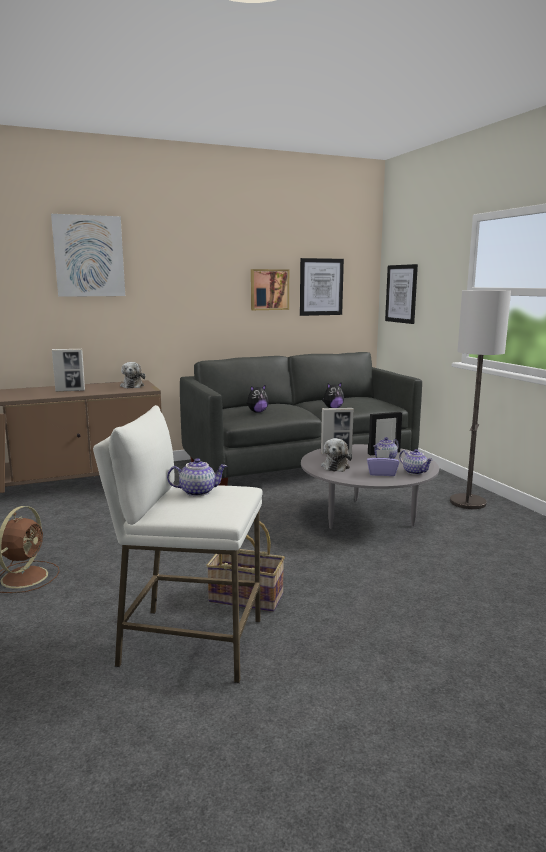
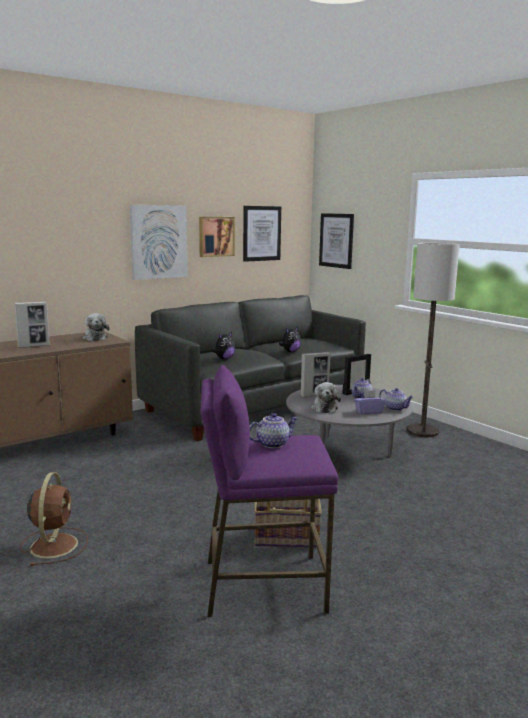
camera: 15 degrees left, 0 degrees up
picture [51,214,125,297] -> picture moved to [130,205,188,280]
white stool [93,405,263,683] -> purple stool [201,365,338,617]

